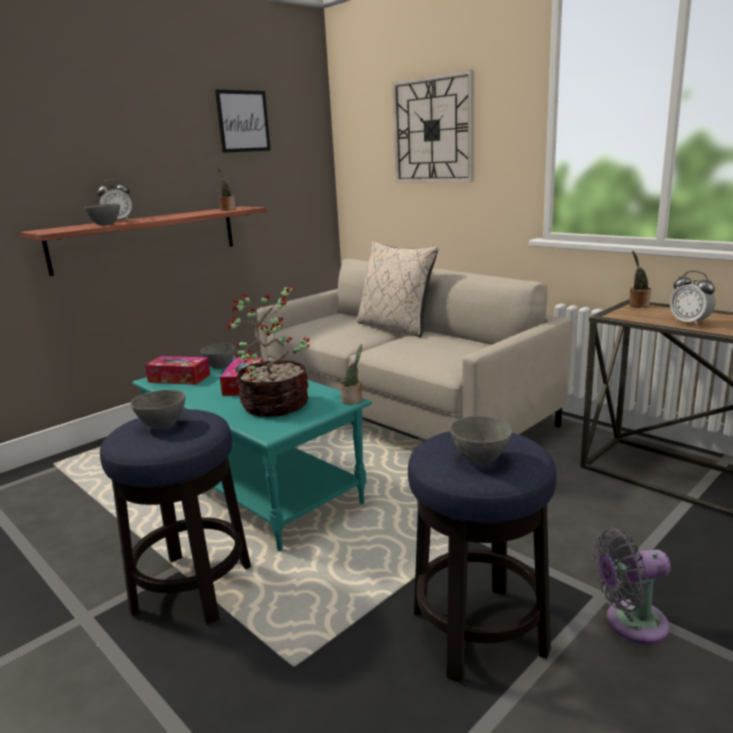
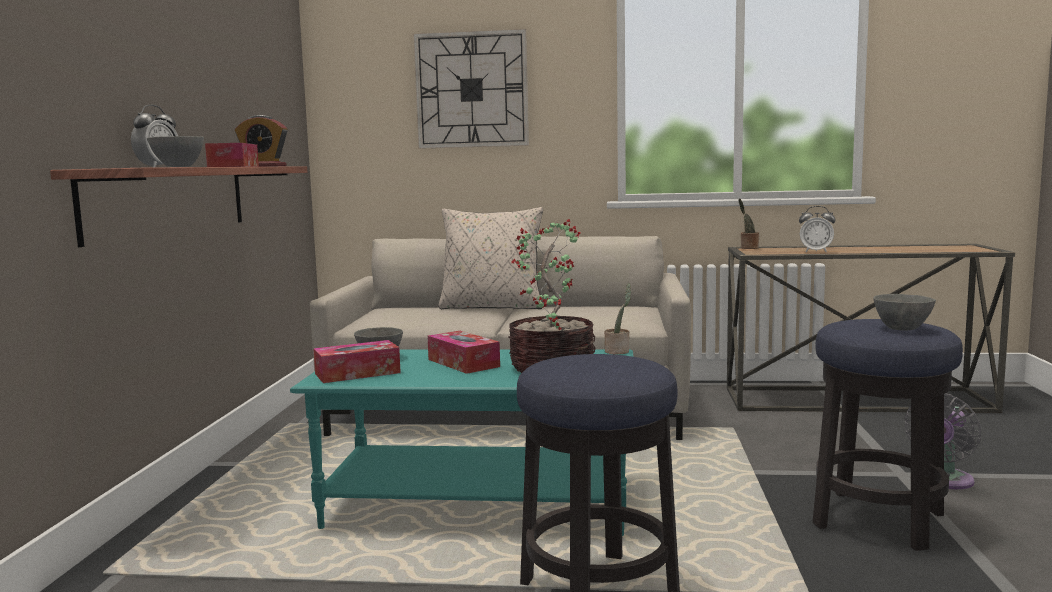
camera: 40 degrees left, 10 degrees down
grey bowl [130,390,186,429] -> none
picture [215,90,271,153] -> none
potted plant [217,167,236,211] -> alarm clock [235,115,287,167]
none -> tissue box [205,143,259,167]

